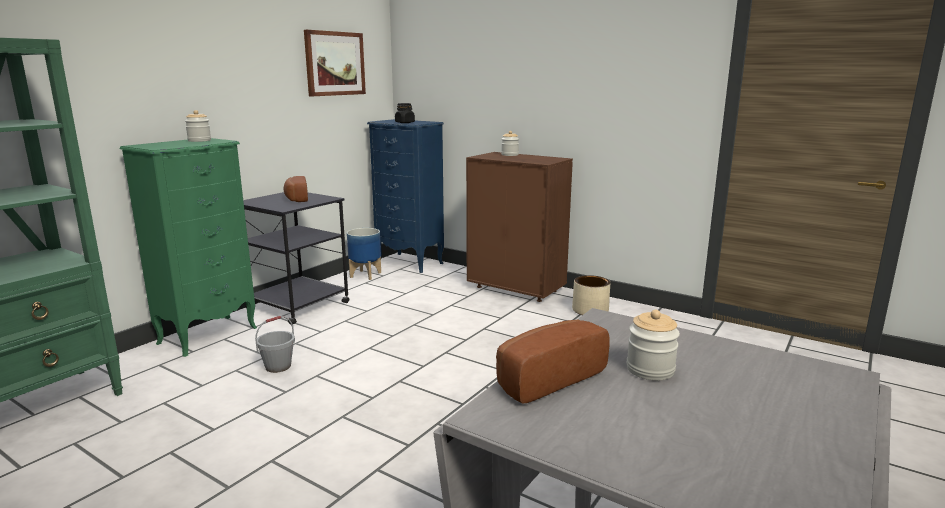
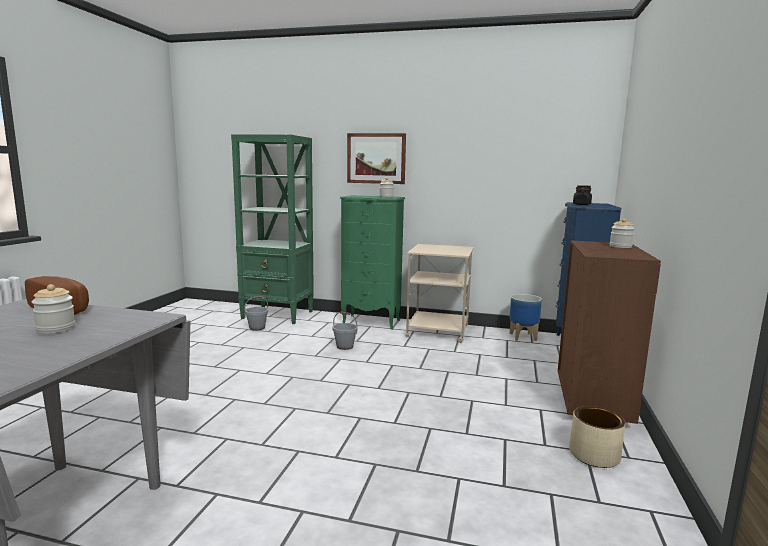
camera: 70 degrees right, 5 degrees down
black cart [243,192,350,325] -> beige cart [405,244,474,343]
bread [284,176,308,202] -> none
picture [304,30,366,96] -> picture moved to [347,133,406,184]
none -> grey bucket [244,296,268,331]

